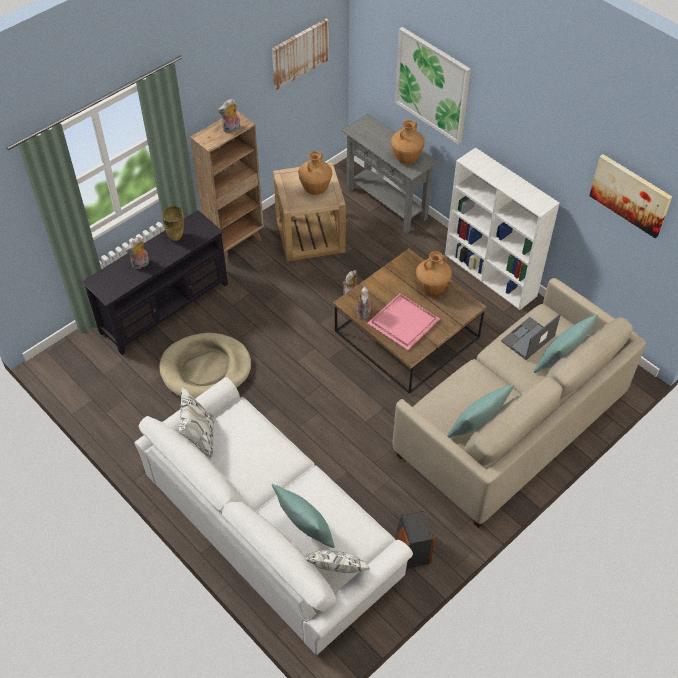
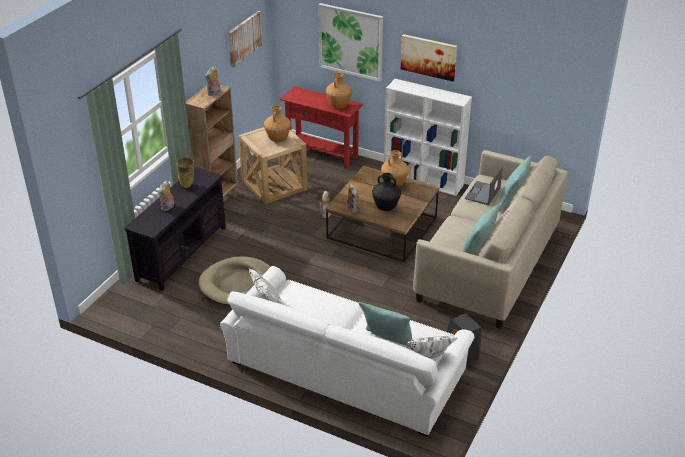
camera: 20 degrees left, 15 degrees down
grey console table [342,114,439,233] -> red console table [280,86,363,169]
pink tray [368,293,440,350] -> black vase [372,173,401,211]
picture [589,154,672,238] -> picture moved to [401,34,457,81]

